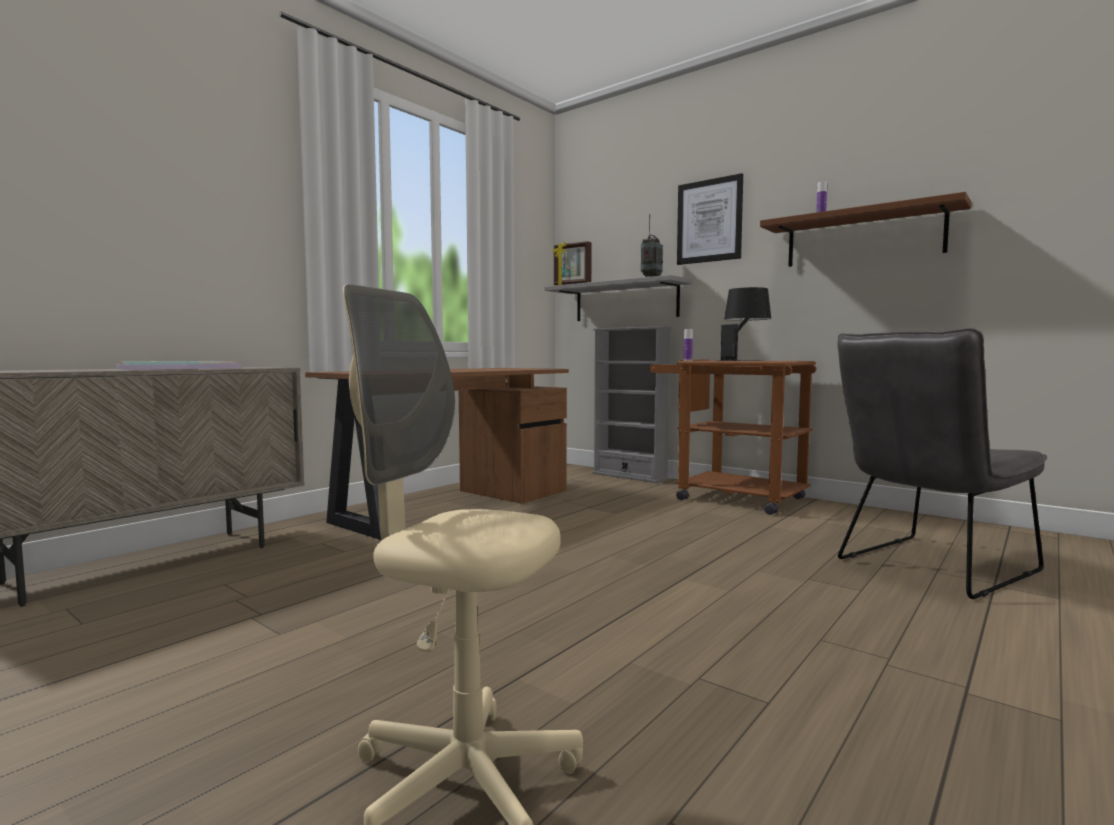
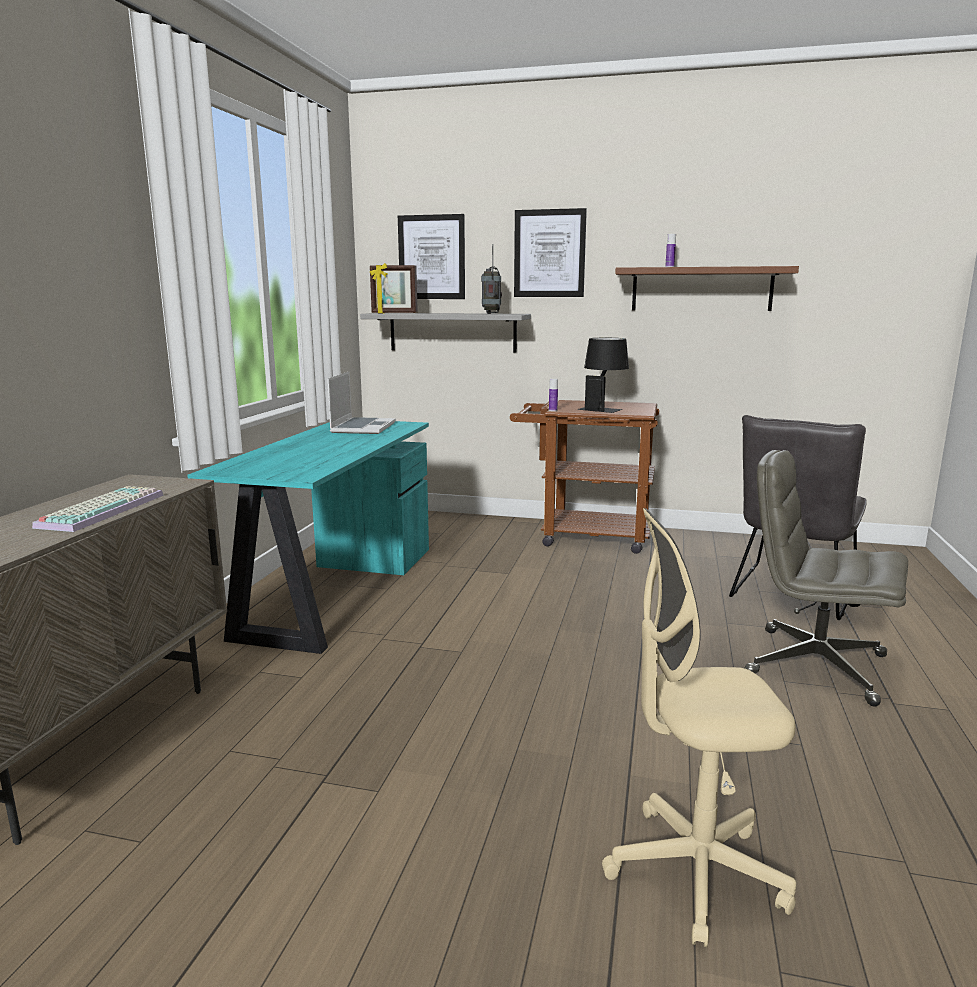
camera: 25 degrees left, 10 degrees up
brown desk [305,368,569,540] -> turquoise desk [187,421,429,654]
grey bookcase [592,326,672,483] -> none
none -> laptop [327,372,396,434]
none -> picture [398,214,465,299]
none -> grey office chair [744,450,908,706]

